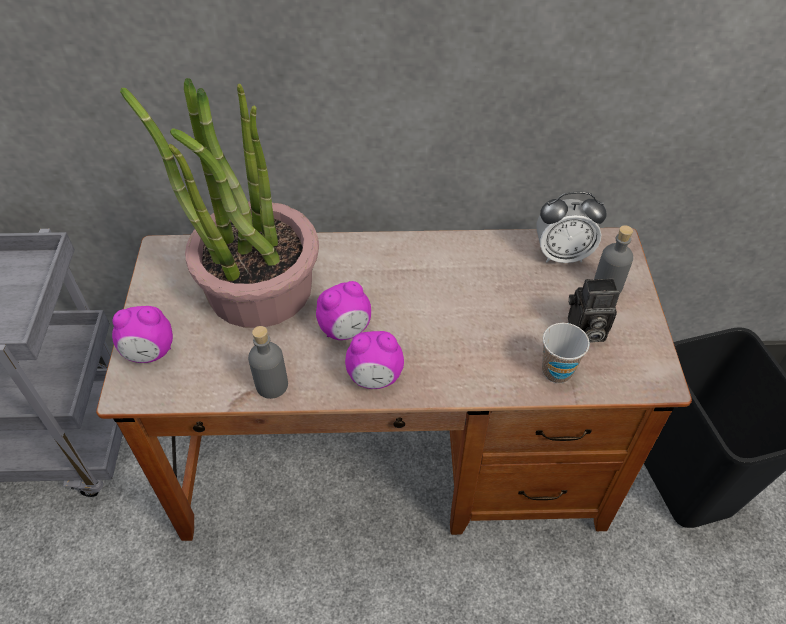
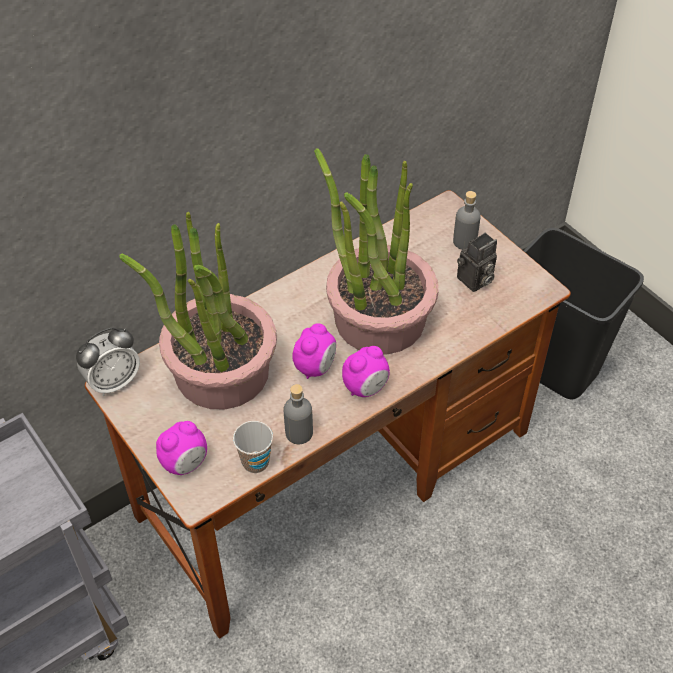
camera: 35 degrees left, 0 degrees up
alarm clock [537,192,607,263] -> alarm clock moved to [76,328,140,396]
cup [542,323,590,383] -> cup moved to [233,421,273,473]
none -> potted plant [314,149,438,354]

